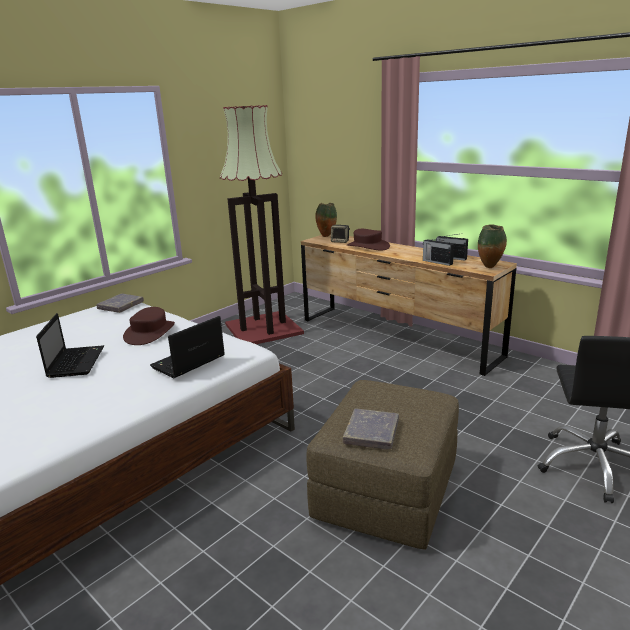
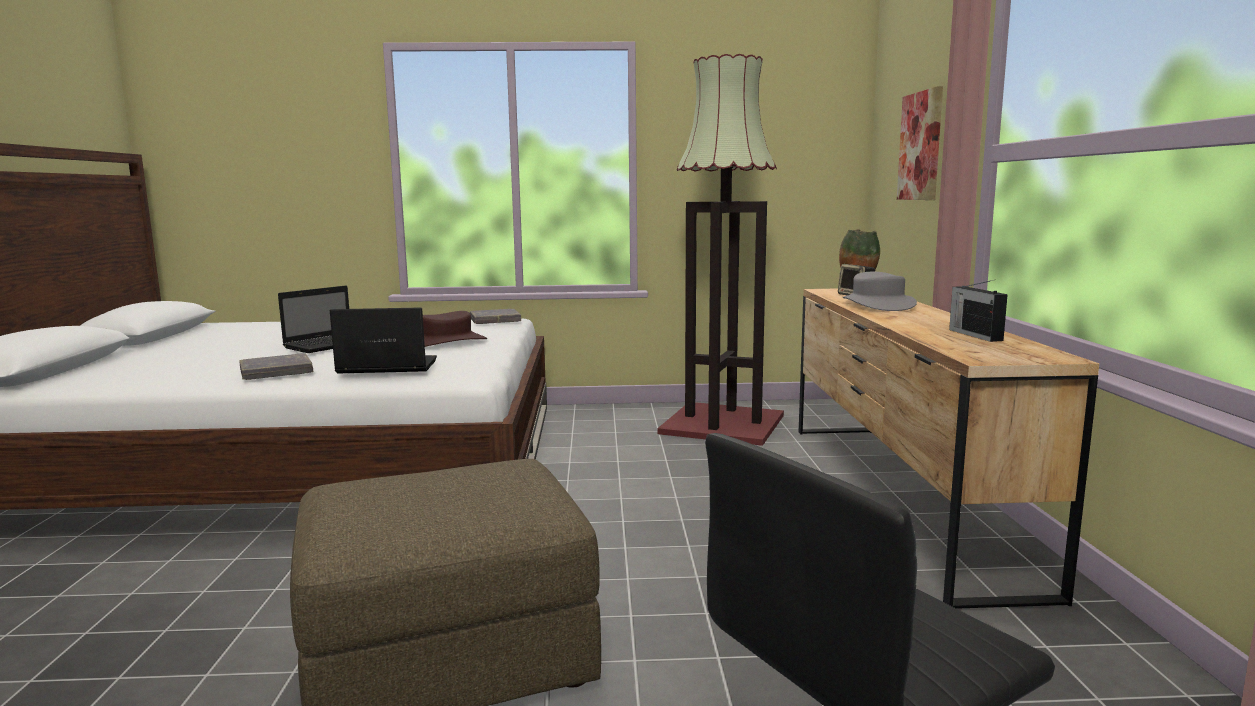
camera: 45 degrees right, 10 degrees down
grey book [343,408,399,450] -> grey book moved to [239,353,313,380]
brown hat [347,229,390,250] -> grey hat [843,272,917,311]
radio [423,238,454,266] -> none
vase [478,224,507,268] -> none
none -> picture [897,86,943,200]

